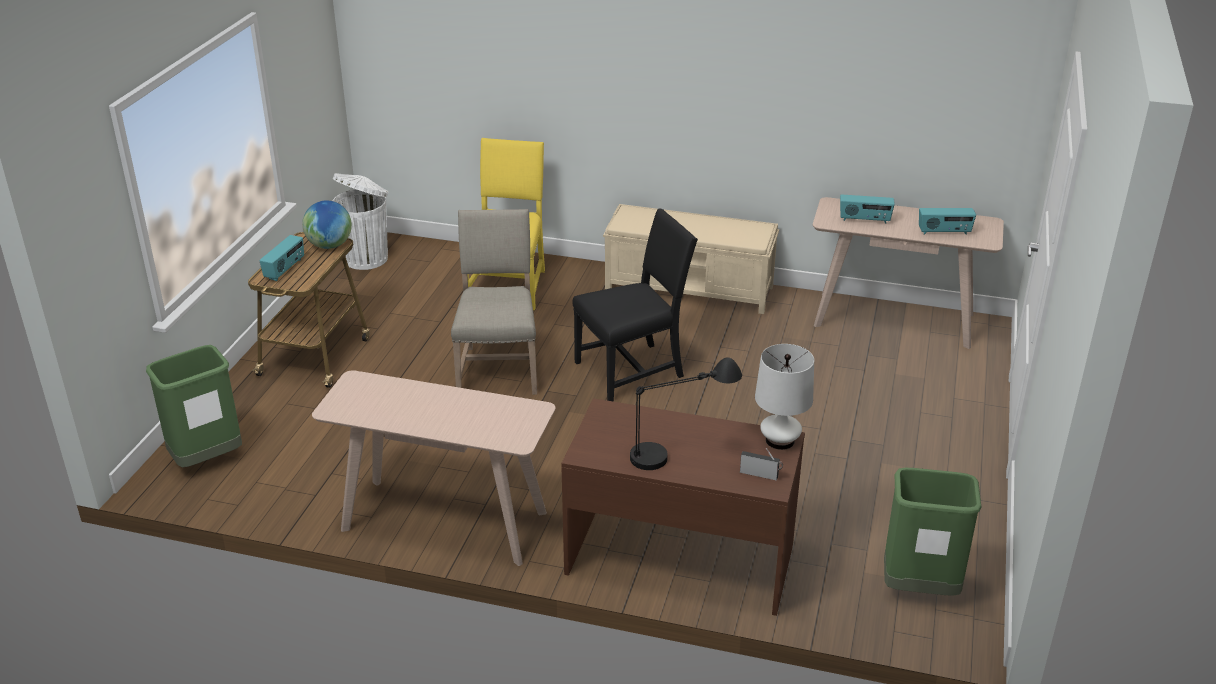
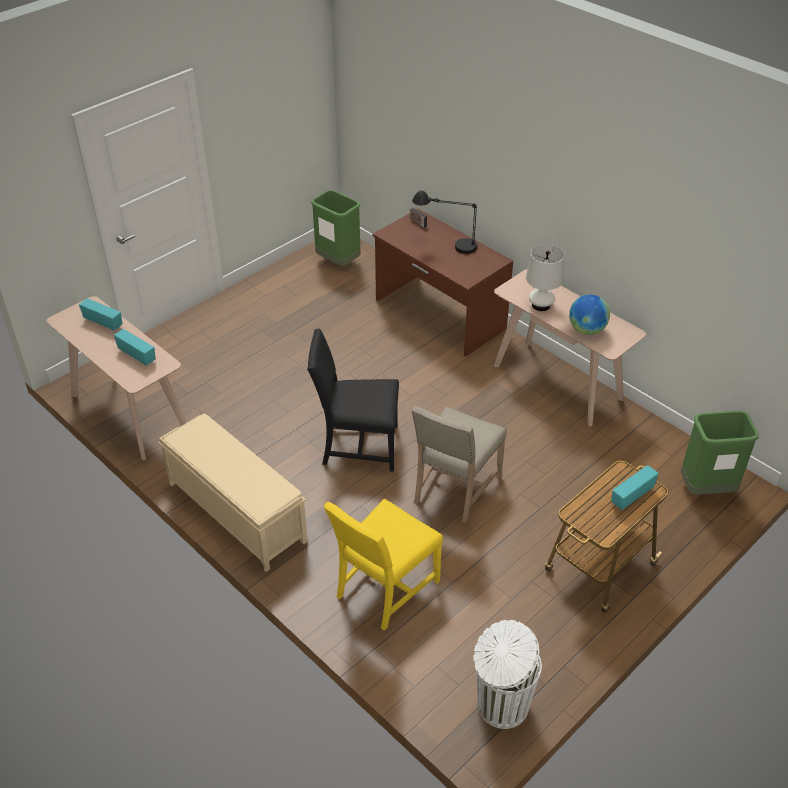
camera: 150 degrees left, 10 degrees up
globe [302,201,352,249] -> globe moved to [569,295,610,335]
white table lamp [755,344,814,450] -> white table lamp moved to [526,244,565,311]

